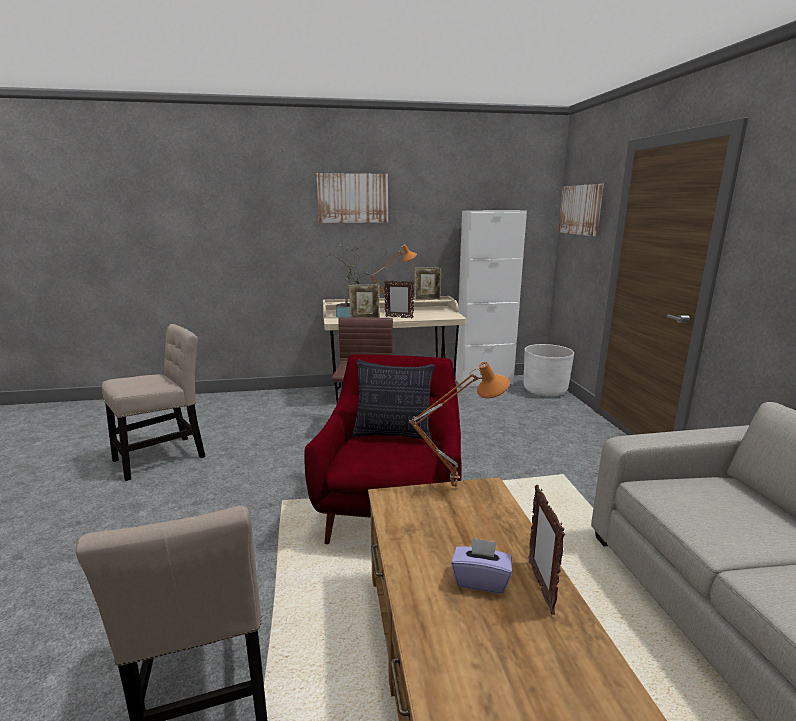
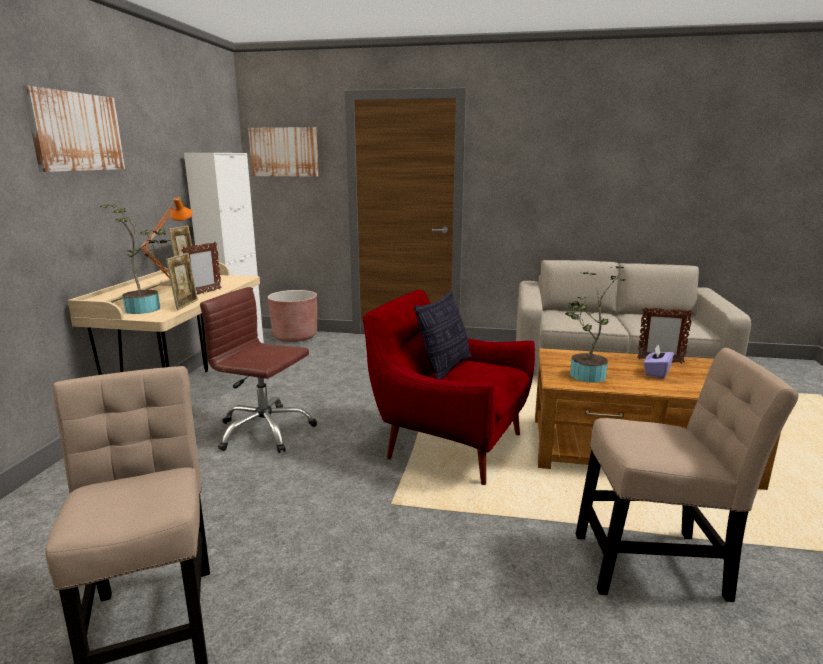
camera: 70 degrees left, 0 degrees up
orange table lamp [409,362,510,489] -> none
white planter [524,344,574,397] -> brown planter [268,290,317,342]
none -> potted plant [565,266,625,383]

